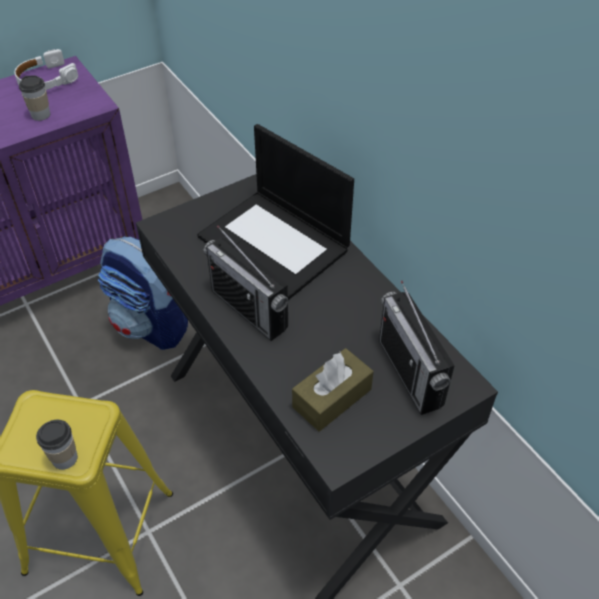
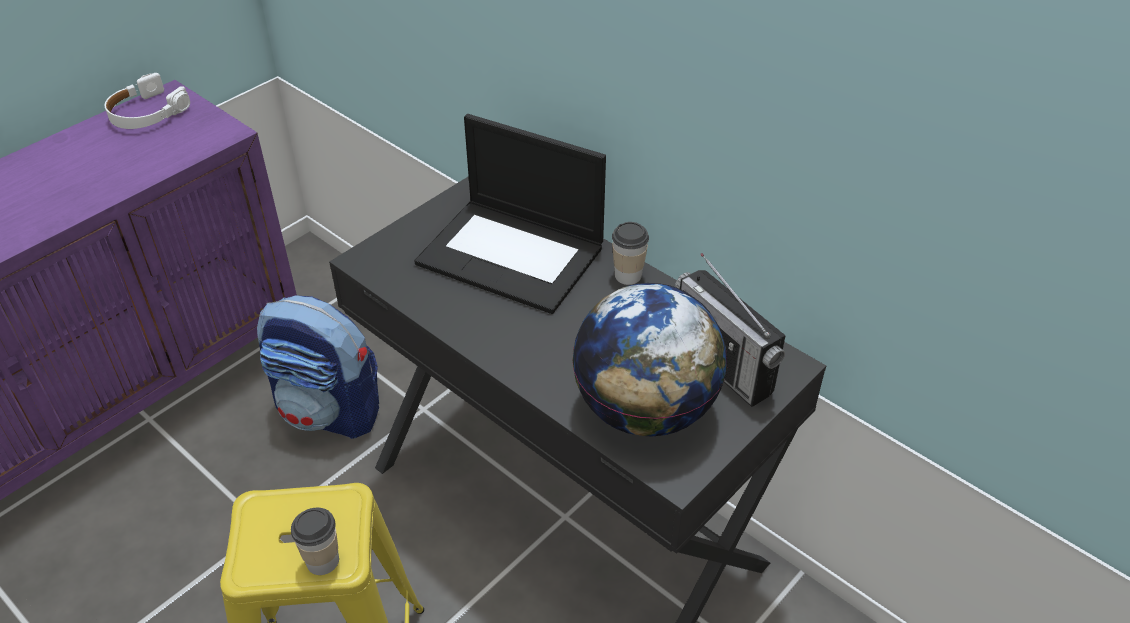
camera: 15 degrees left, 5 degrees down
cup [19,75,50,121] -> cup moved to [612,222,649,285]
radio [204,226,288,341] -> none
brown tissue box [292,348,374,431] -> globe [572,283,727,436]

